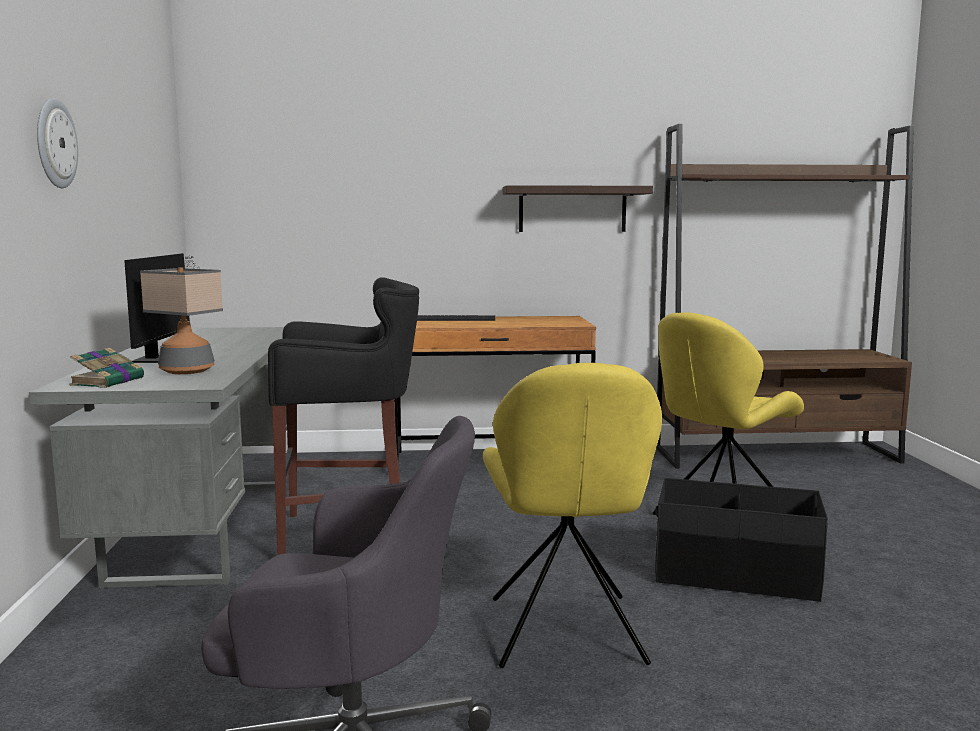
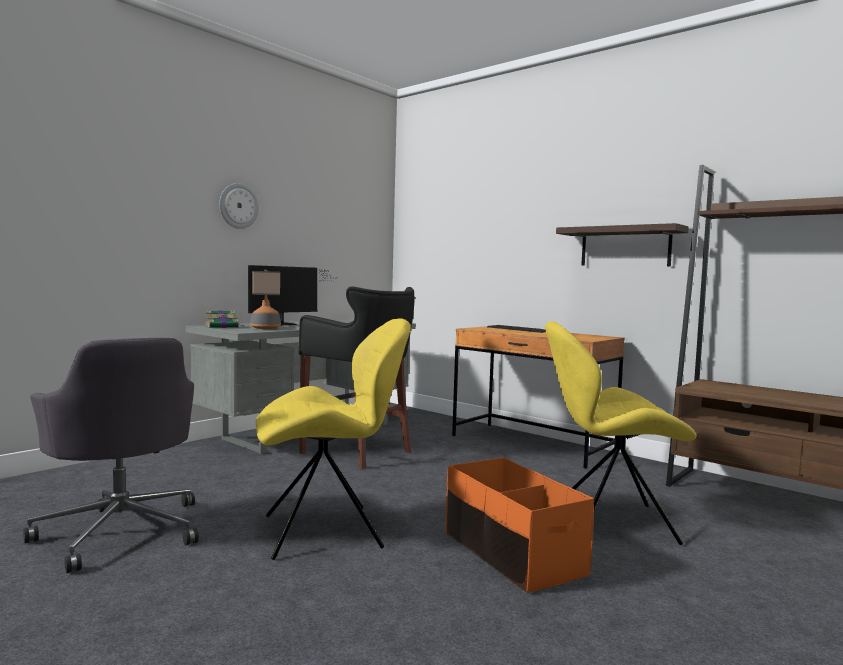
camera: 45 degrees right, 5 degrees down
yellow chair [483,363,662,668] -> yellow chair turned 150 degrees counterclockwise [256,318,411,560]
black storage box [655,478,828,602] -> orange storage box [446,457,594,593]

